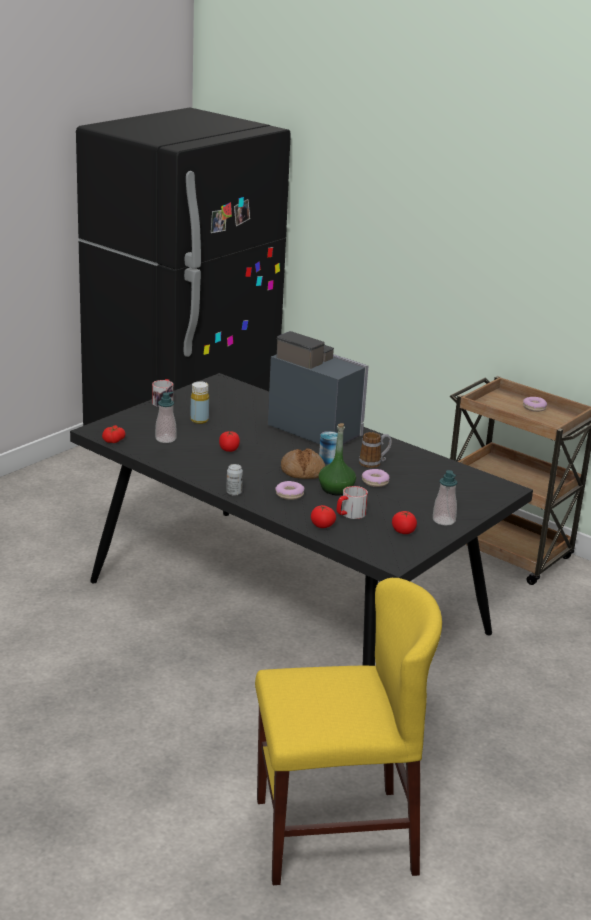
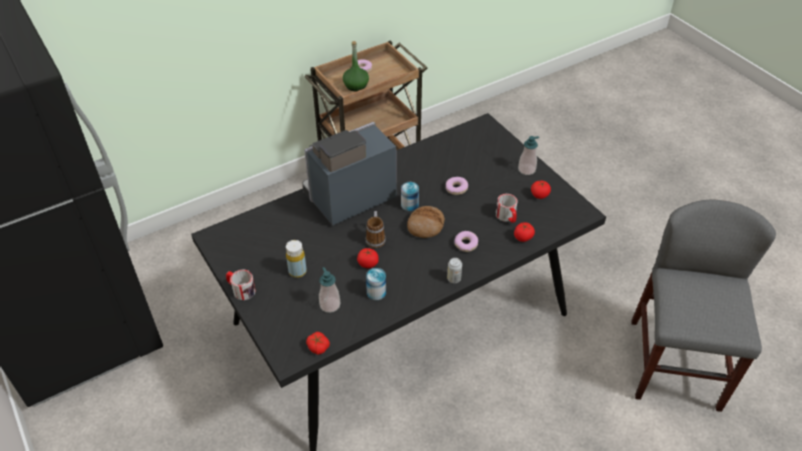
camera: 70 degrees left, 20 degrees up
yellow chair [255,578,442,885] -> grey chair [631,200,776,412]
green bottle [319,423,356,495] -> green bottle moved to [342,41,369,91]
mug [359,432,392,468] -> mug moved to [366,211,386,248]
none -> can [366,268,386,300]

